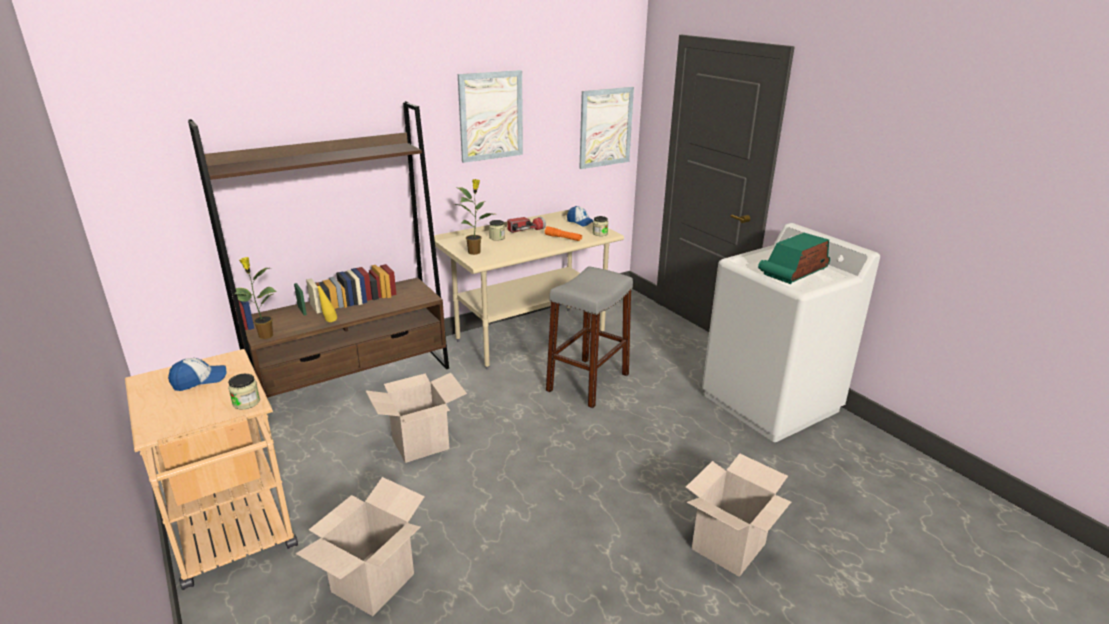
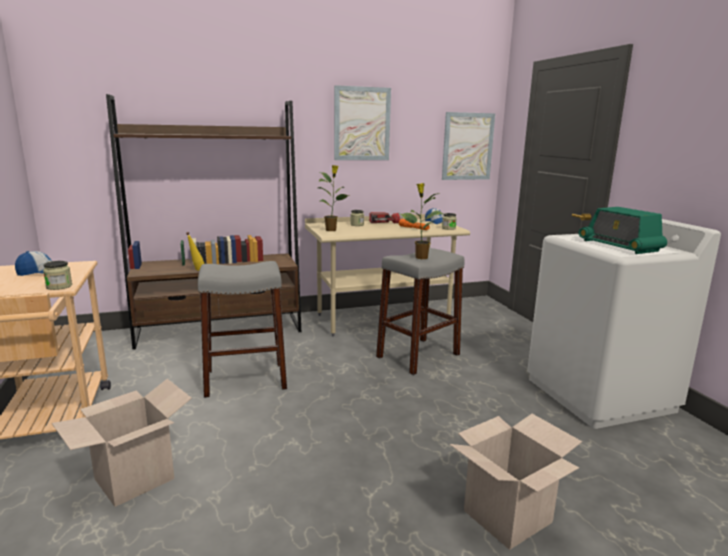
camera: 15 degrees right, 10 degrees down
potted plant [235,257,277,339] -> potted plant moved to [401,183,444,259]
cardboard box [365,373,467,463] -> grey stool [198,261,287,398]
radio [758,233,830,284] -> radio turned 90 degrees counterclockwise [579,207,667,254]

